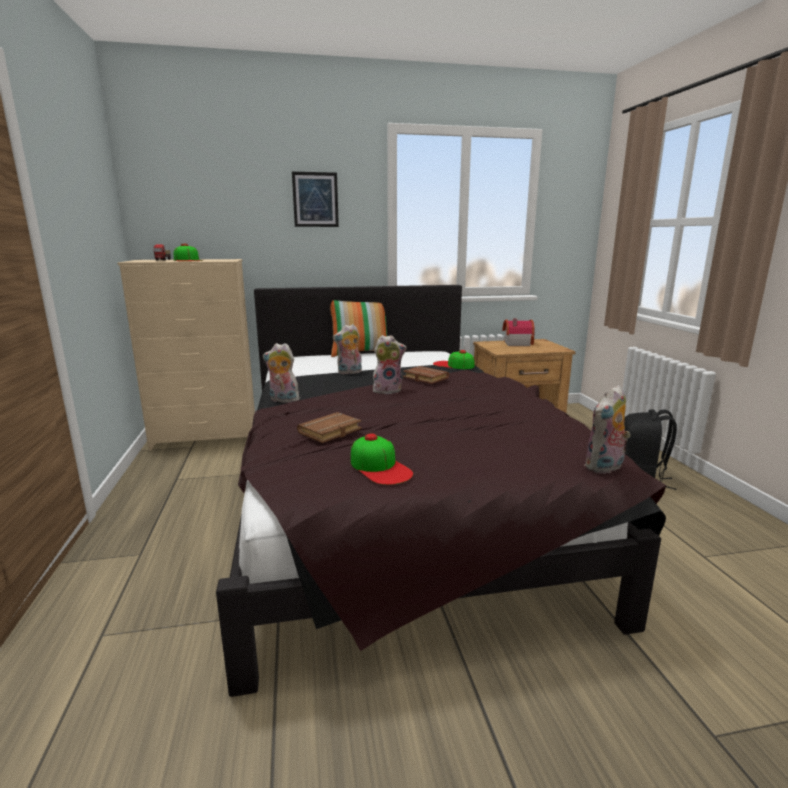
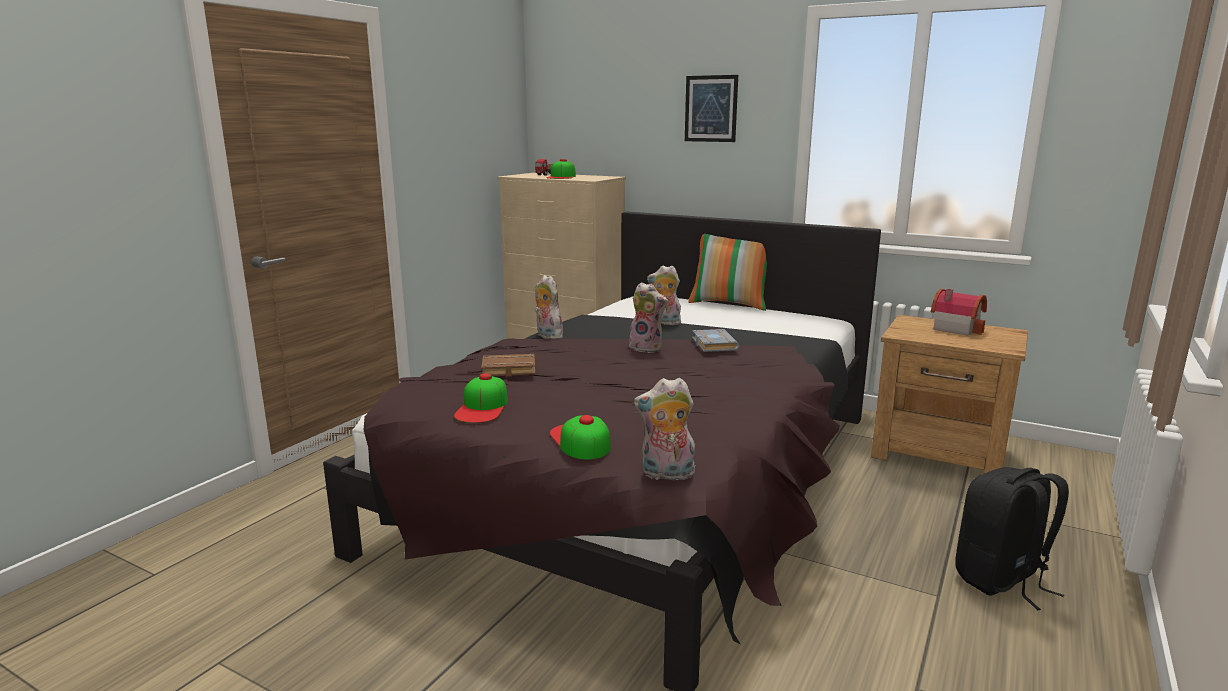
camera: 40 degrees right, 0 degrees up
brown book [403,366,449,384] -> grey book [692,329,739,352]
cap [433,350,475,369] -> cap moved to [550,415,611,459]

